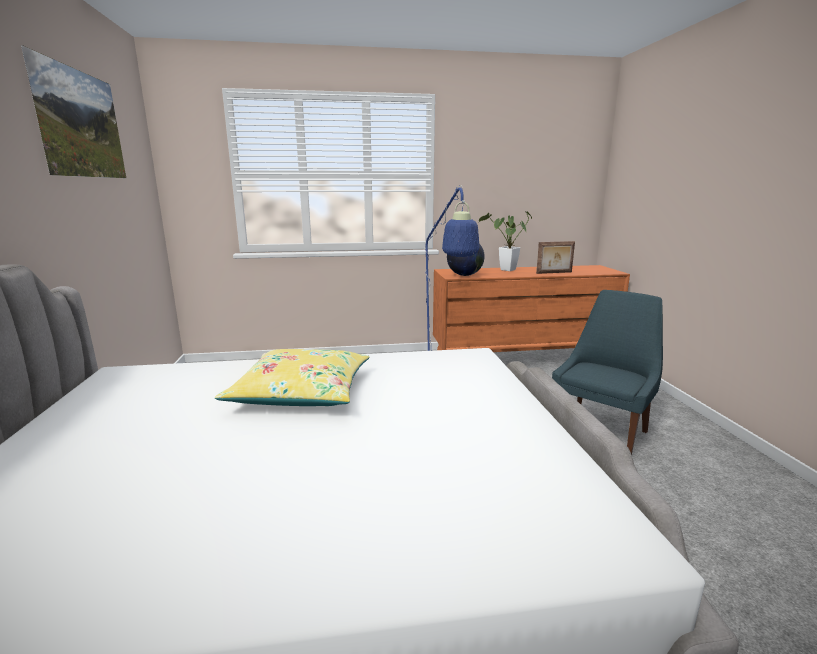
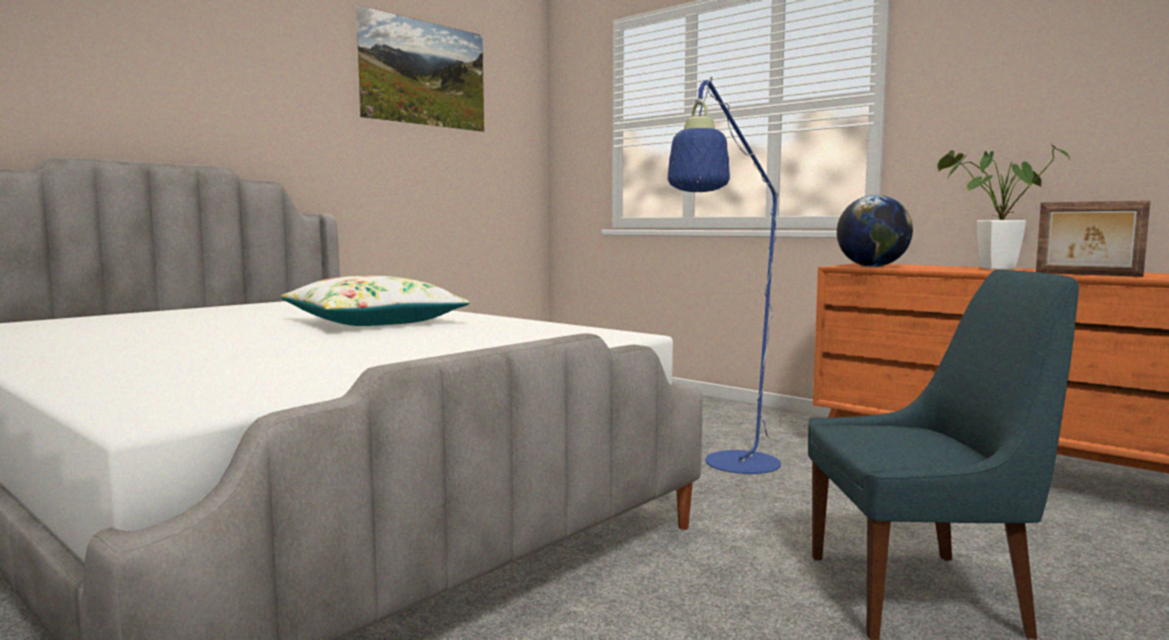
camera: 50 degrees right, 10 degrees down
yellow pillow [215,349,370,406] -> white pillow [281,276,470,326]

